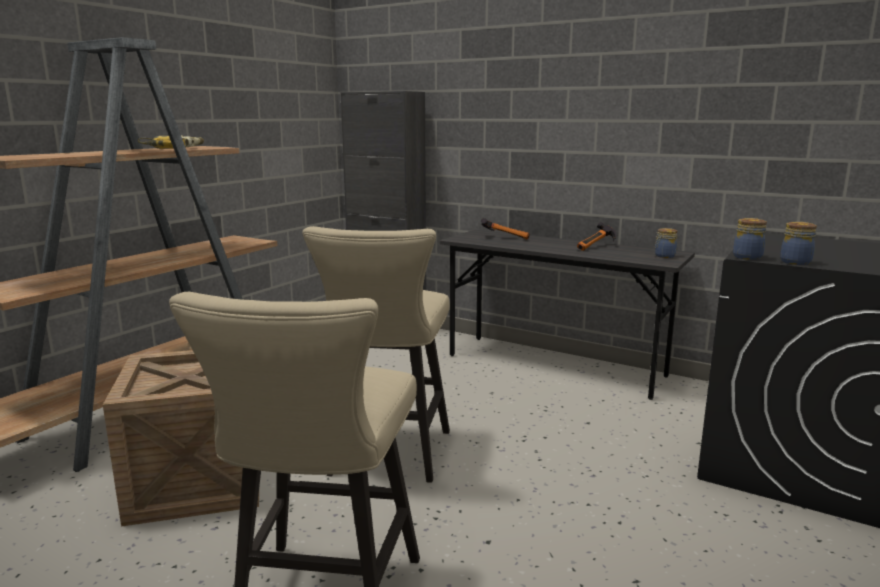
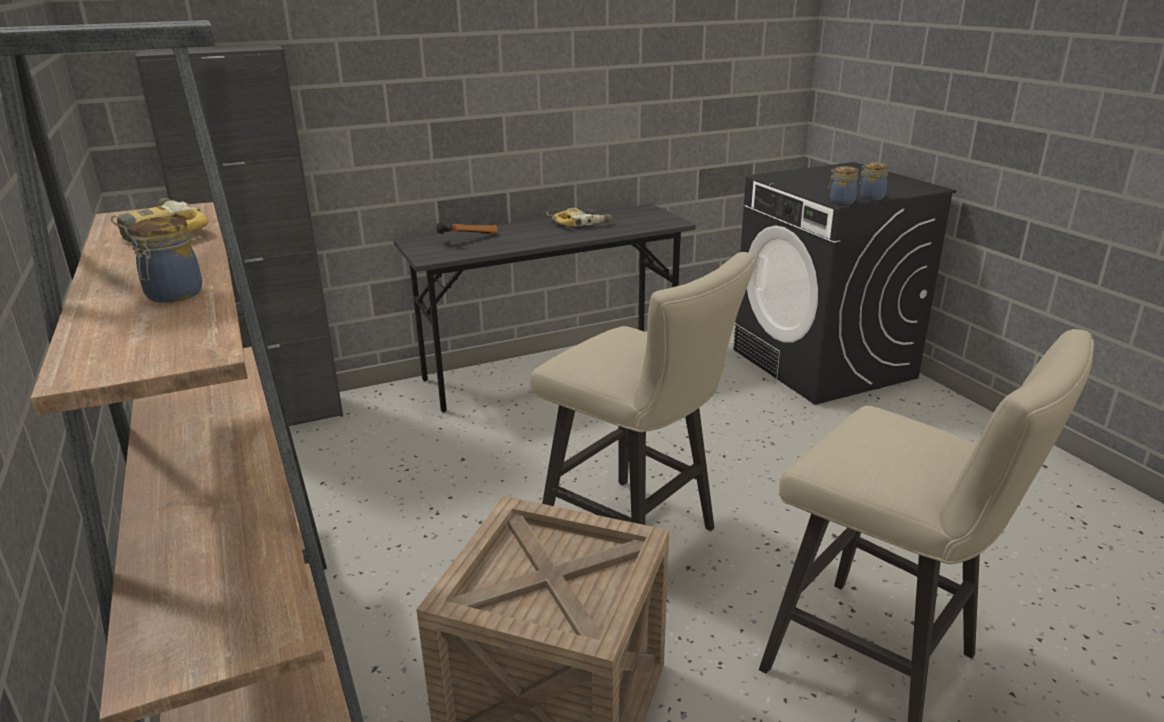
camera: 55 degrees left, 10 degrees up
hammer [577,222,616,251] -> power drill [546,208,613,227]
jar [655,228,677,258] -> jar moved to [129,217,202,303]

